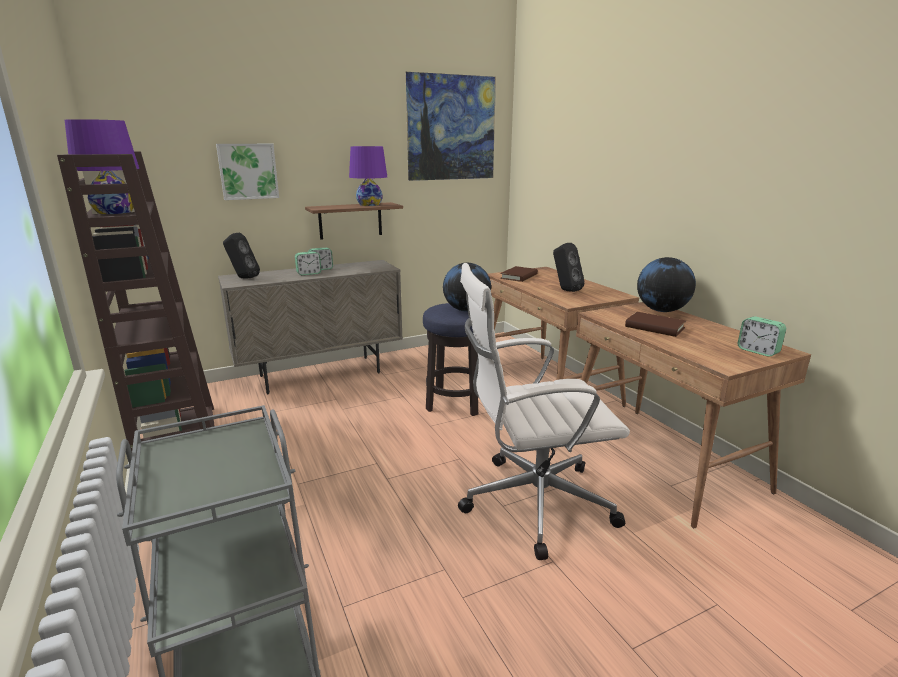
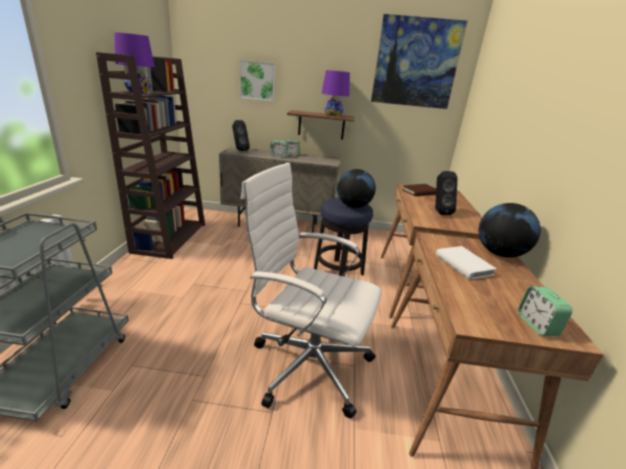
camera: 30 degrees right, 5 degrees up
brown book [625,312,686,337] -> white book [436,246,497,280]

